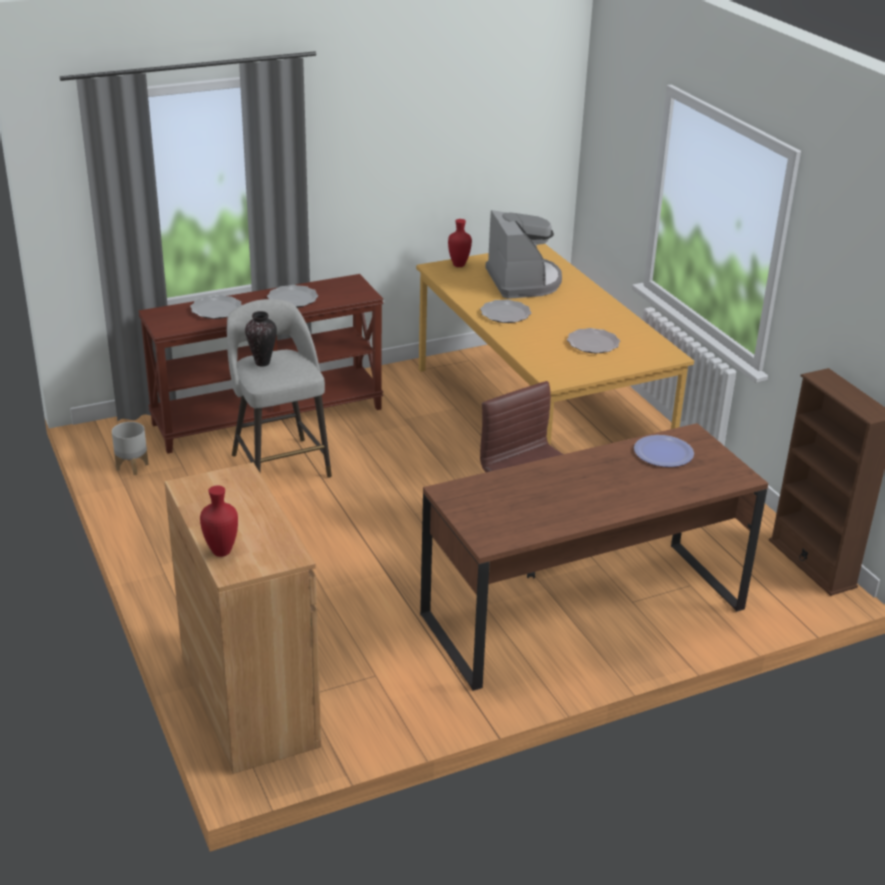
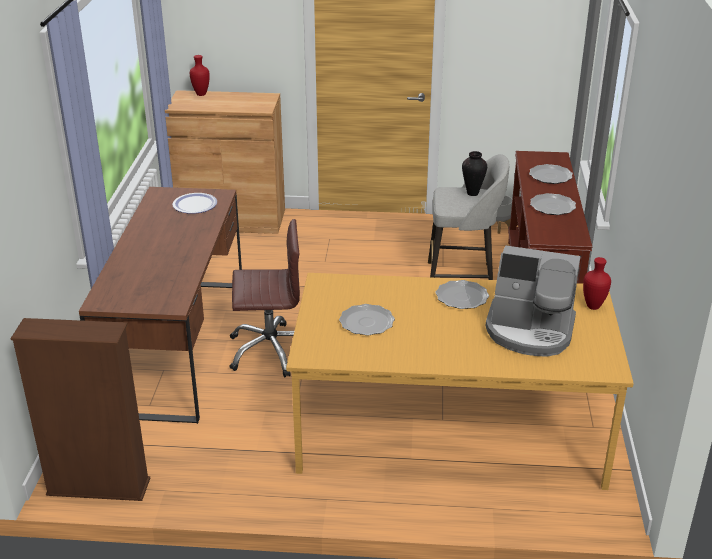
camera: 120 degrees right, 0 degrees up
plate [634,435,694,467] -> plate moved to [172,193,217,214]

